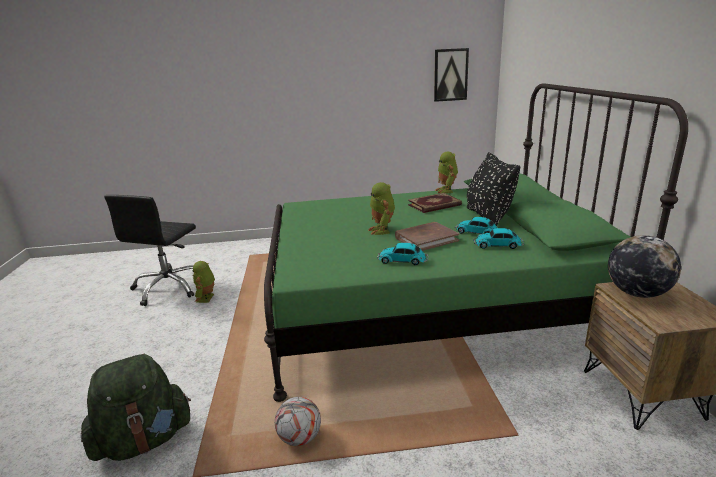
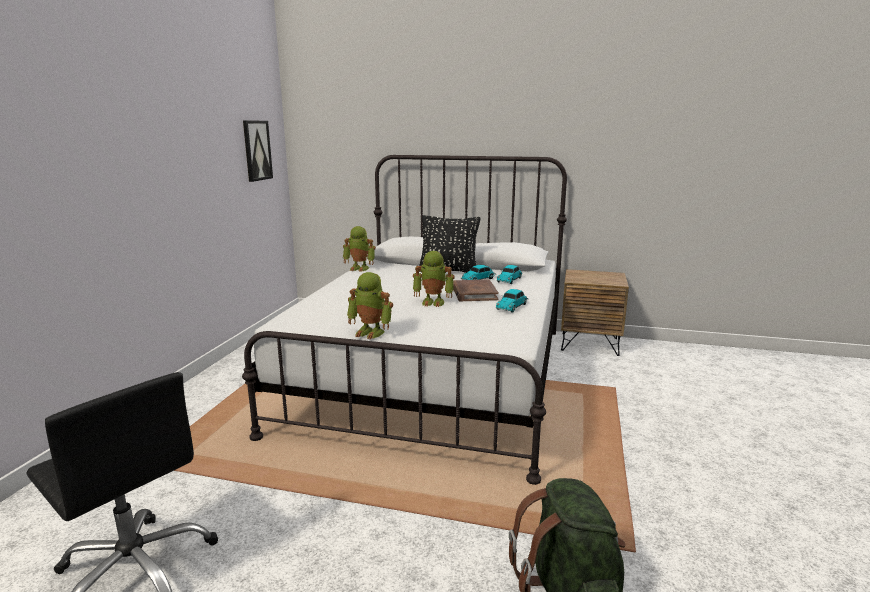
camera: 70 degrees left, 5 degrees down
toy robot [192,261,215,303] -> toy robot moved to [347,272,393,339]
green bed [264,83,688,402] -> white bed [242,155,567,485]
football [275,397,321,446] -> none
book [408,193,462,213] -> none
globe [608,235,681,298] -> none

